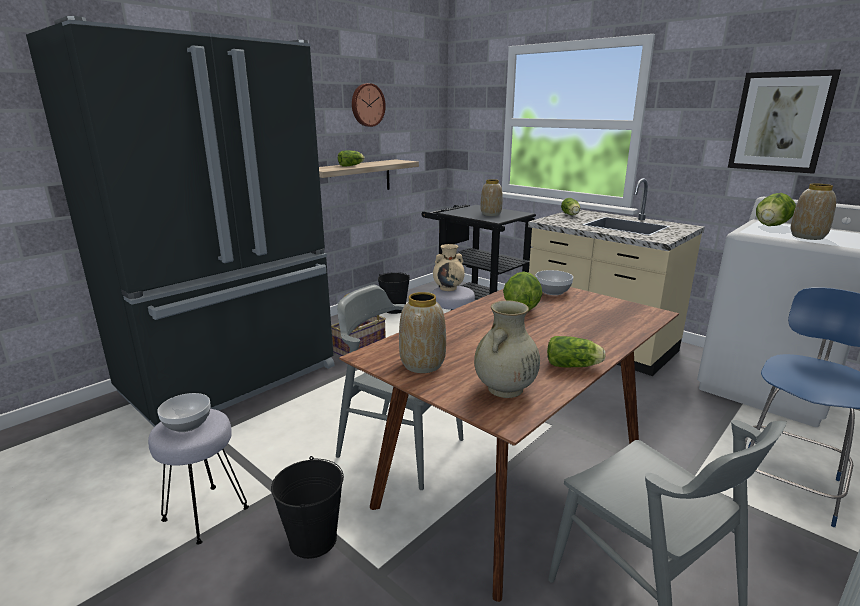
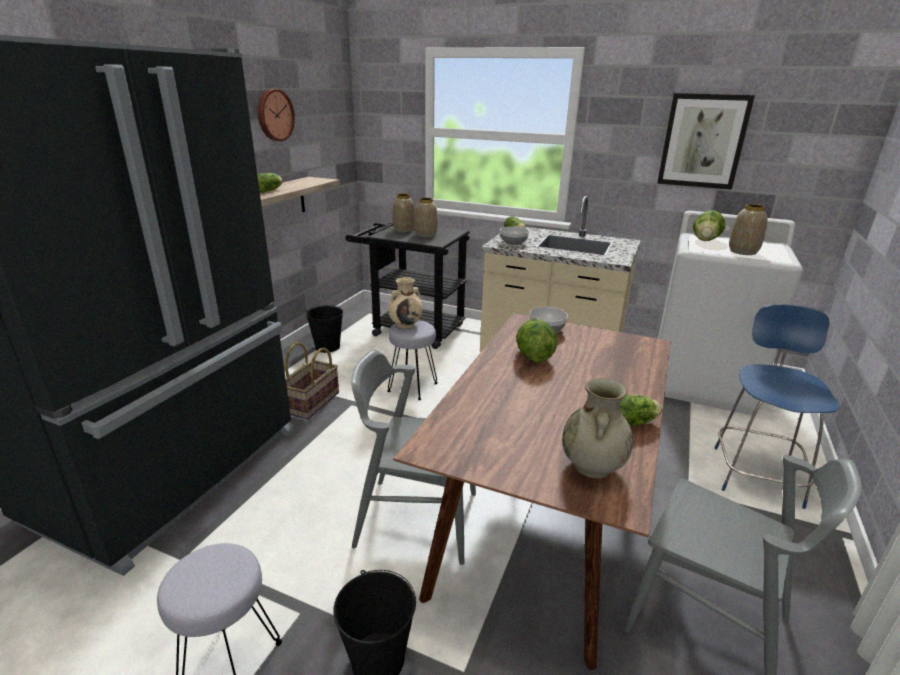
camera: 20 degrees left, 5 degrees up
bowl [157,393,211,432] -> bowl moved to [500,226,529,245]
vase [399,292,446,373] -> vase moved to [392,194,415,233]

